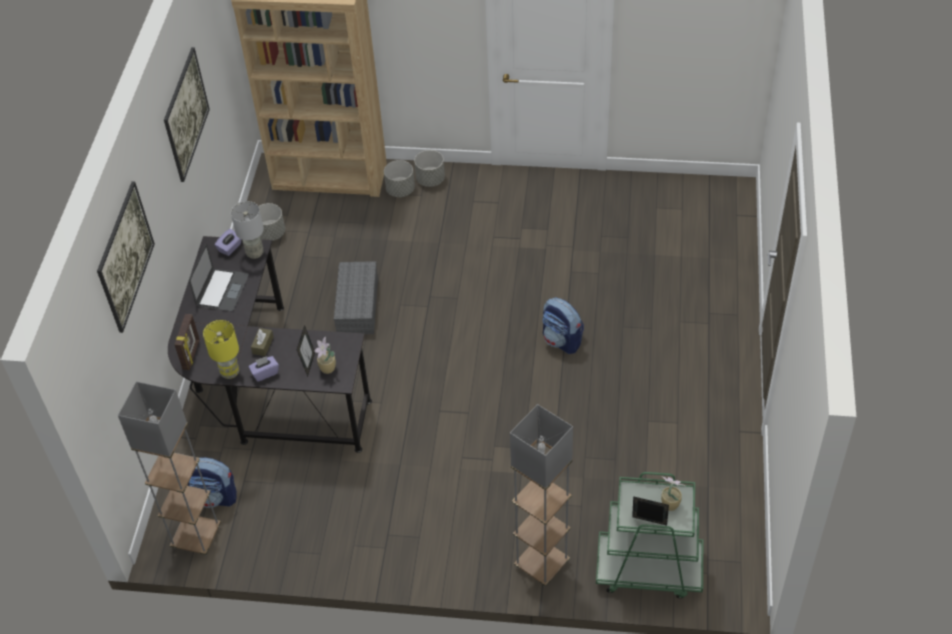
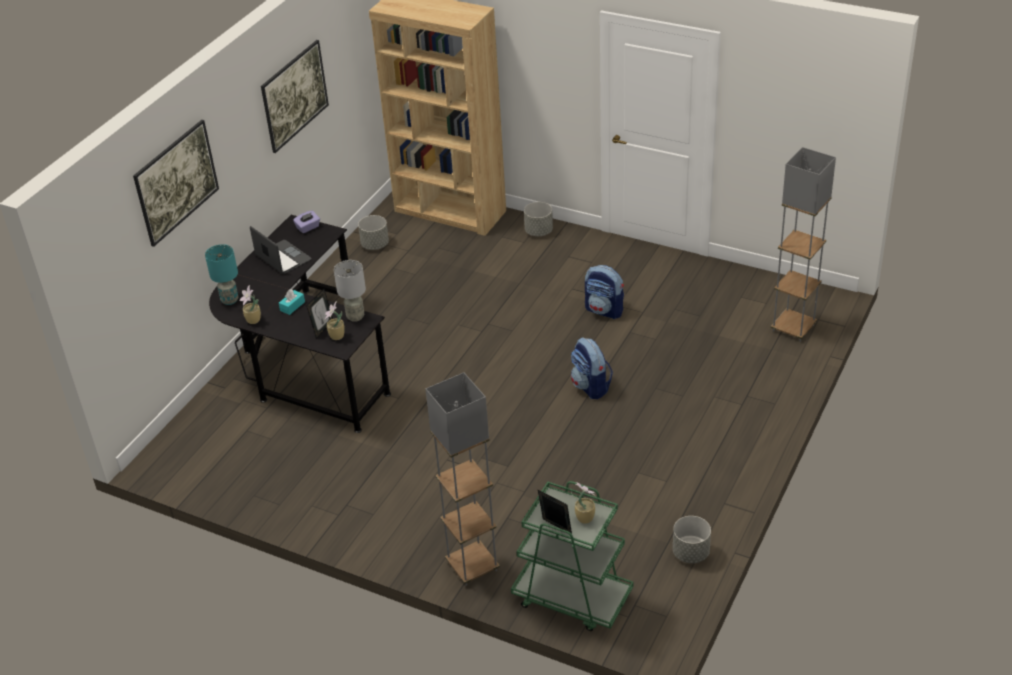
camera: 20 degrees right, 10 degrees down
grey floor lamp [118,381,221,556] -> grey floor lamp moved to [771,147,836,342]
picture frame [174,314,200,370] -> turquoise table lamp [205,244,238,305]
backpack [188,457,237,508] -> backpack moved to [585,265,624,319]
laptop [189,244,249,311] -> laptop turned 75 degrees counterclockwise [250,226,311,274]
yellow table lamp [203,320,239,379] -> potted plant [240,285,261,324]
grey table lamp [231,201,264,259] -> grey table lamp moved to [334,260,366,322]
purple tissue box [248,356,279,382] -> none
brown tissue box [251,328,273,356] -> turquoise tissue box [279,289,305,315]
grey storage box [334,261,378,334] -> none
grey planter [384,160,415,197] -> grey planter moved to [673,516,711,563]

